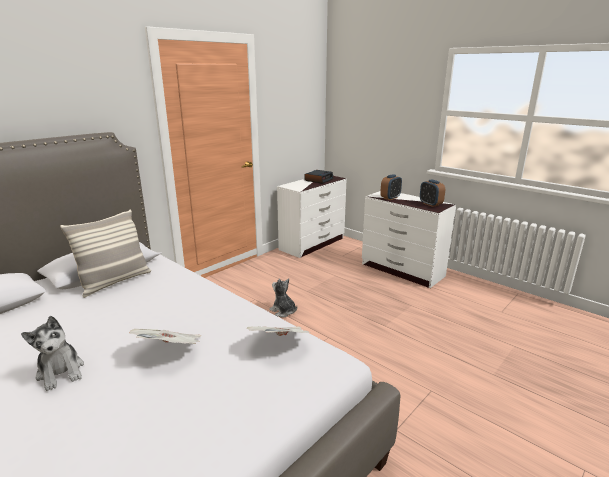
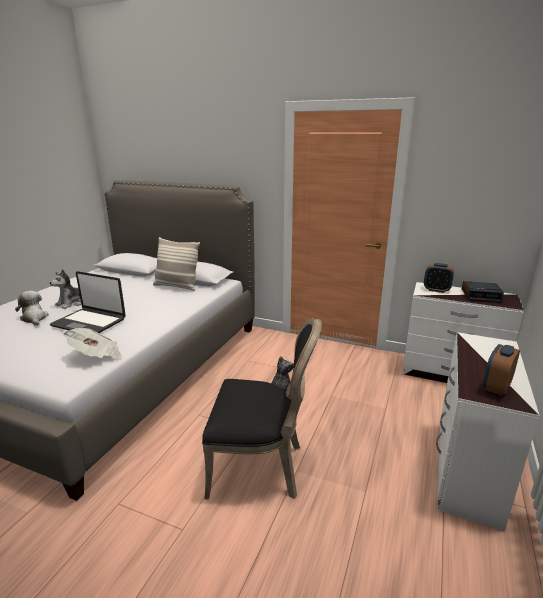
camera: 70 degrees right, 0 degrees up
newspaper [129,329,201,344] -> laptop [50,271,126,333]
alarm clock [380,174,402,200] -> alarm clock moved to [424,263,454,293]
none -> plush toy [15,291,49,326]
none -> black chair [202,318,322,500]

